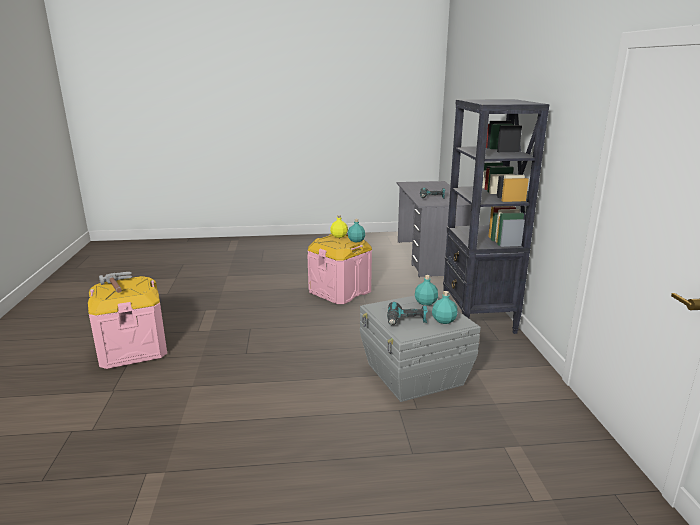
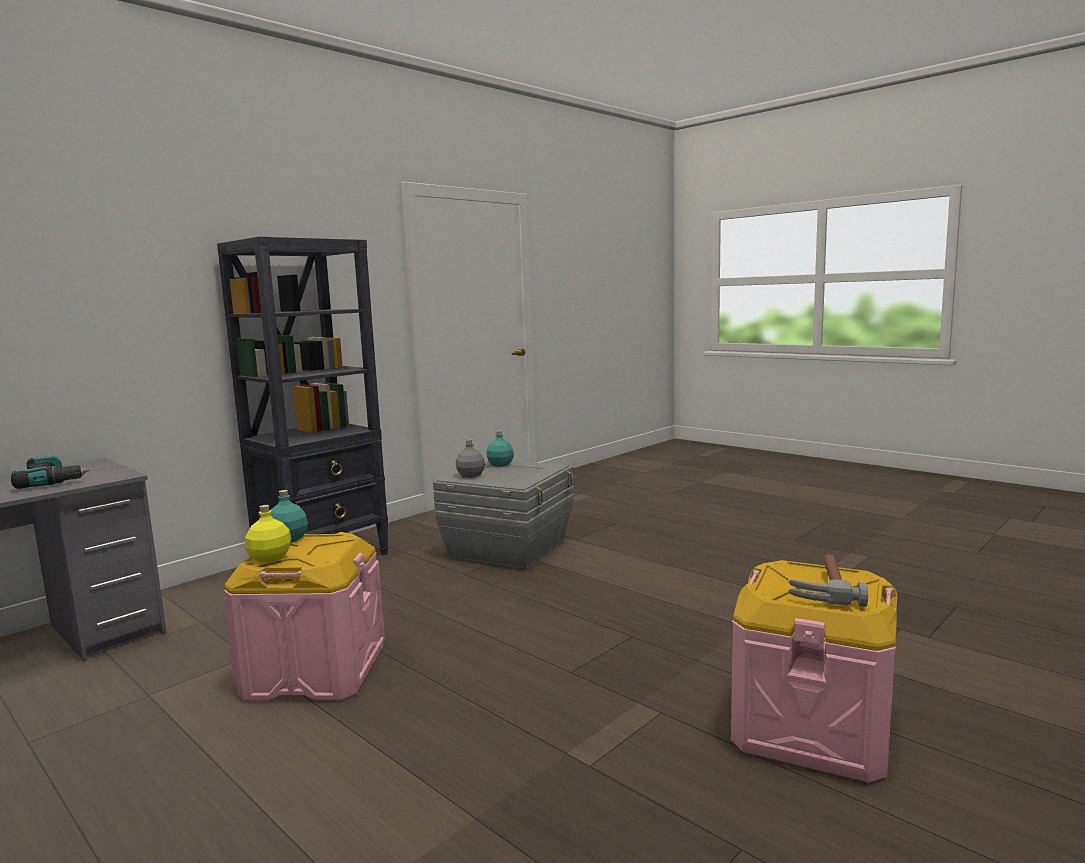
camera: 130 degrees left, 10 degrees down
power drill [387,302,428,325] -> none
turquoise bottle [415,275,438,306] -> grey bottle [456,439,485,478]

